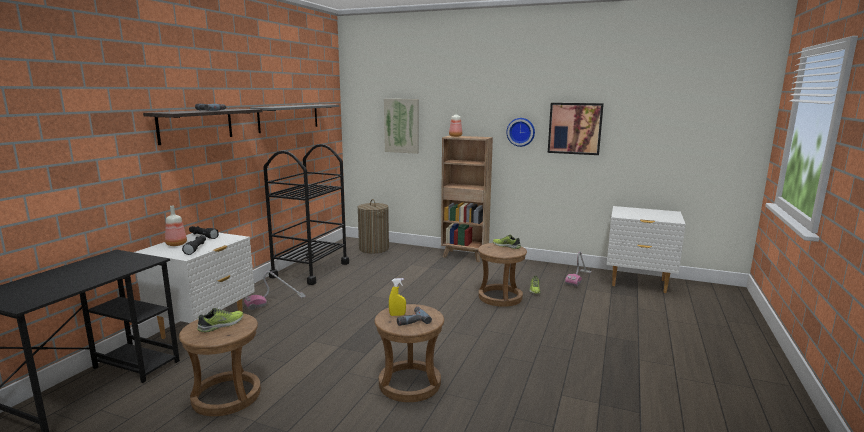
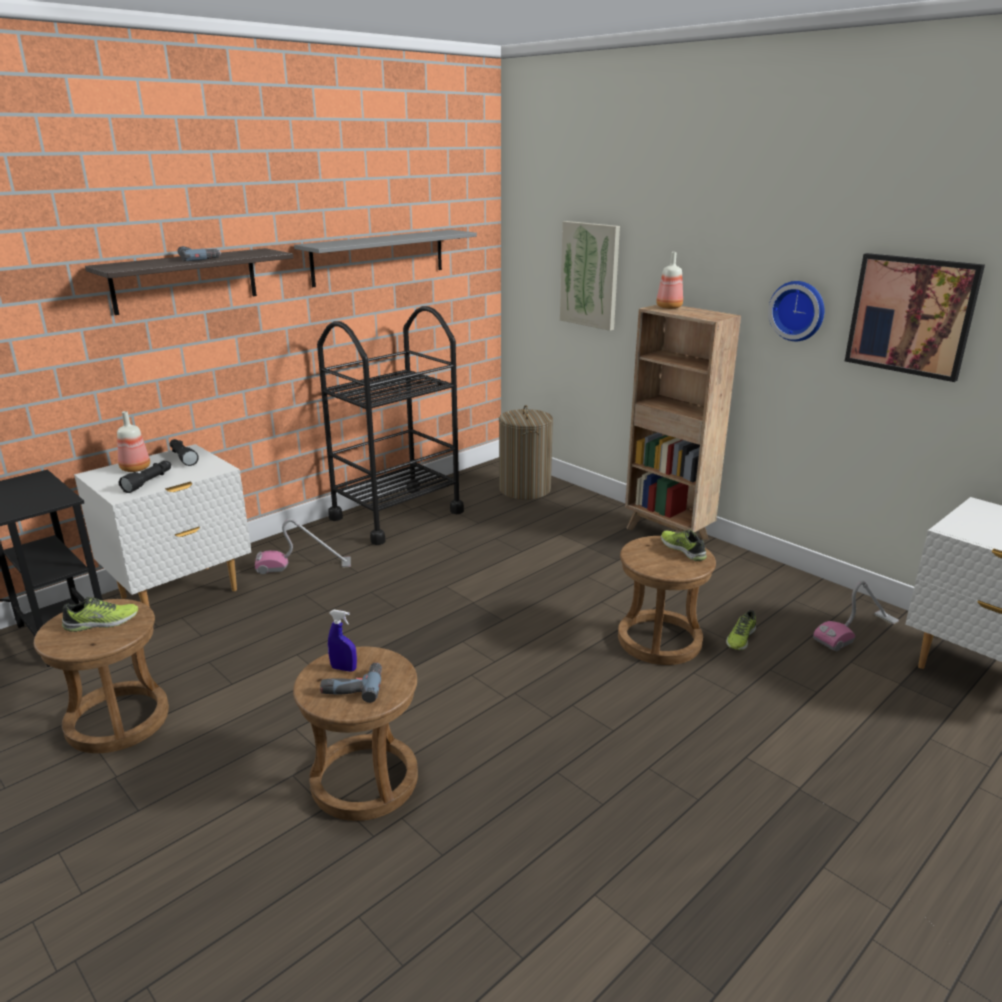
camera: 25 degrees right, 10 degrees up
yellow spray bottle [389,278,406,316] -> blue spray bottle [328,610,357,672]

